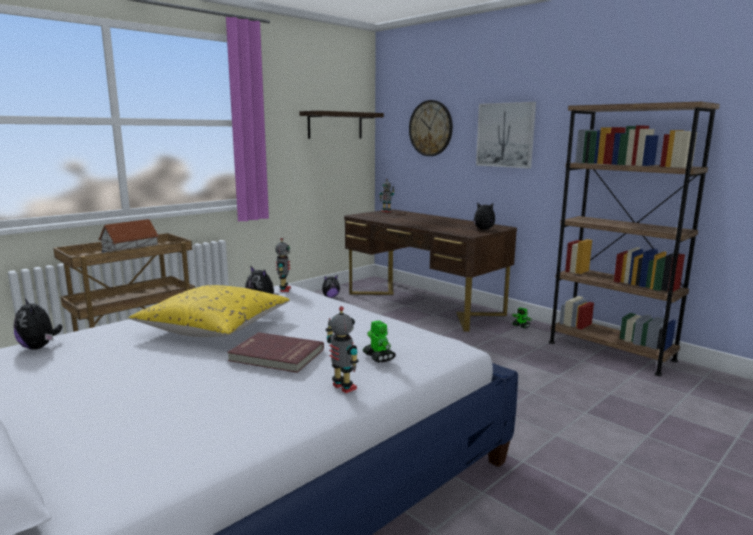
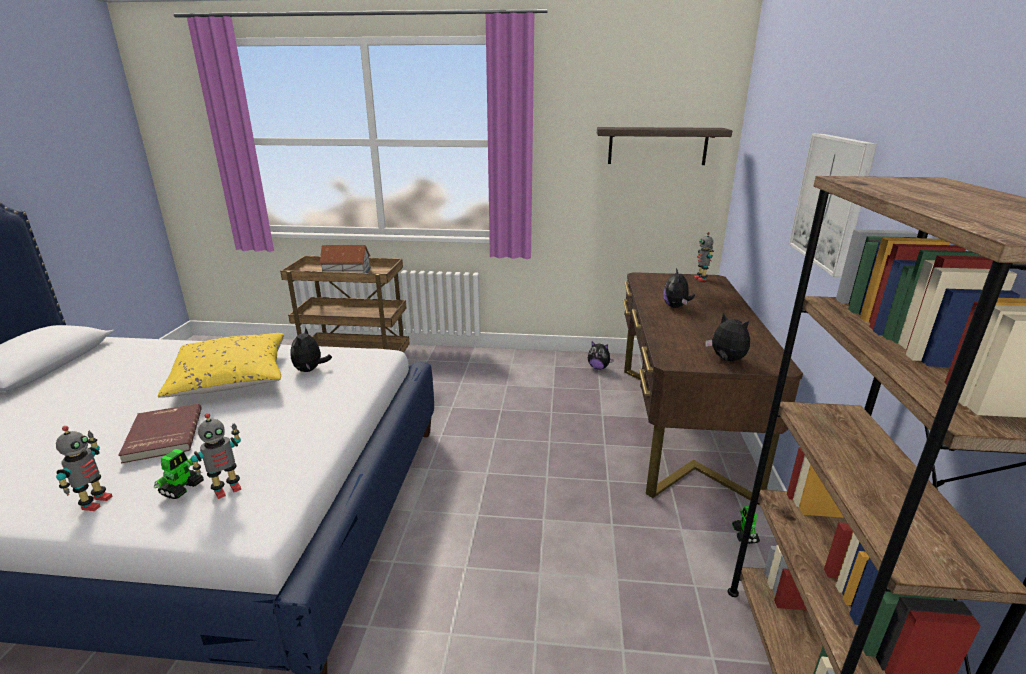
camera: 50 degrees right, 10 degrees up
plush toy [14,298,62,350] -> plush toy moved to [663,268,695,308]
toy robot [275,238,291,292] -> toy robot moved to [191,413,241,499]
wall clock [409,100,453,156] -> none

